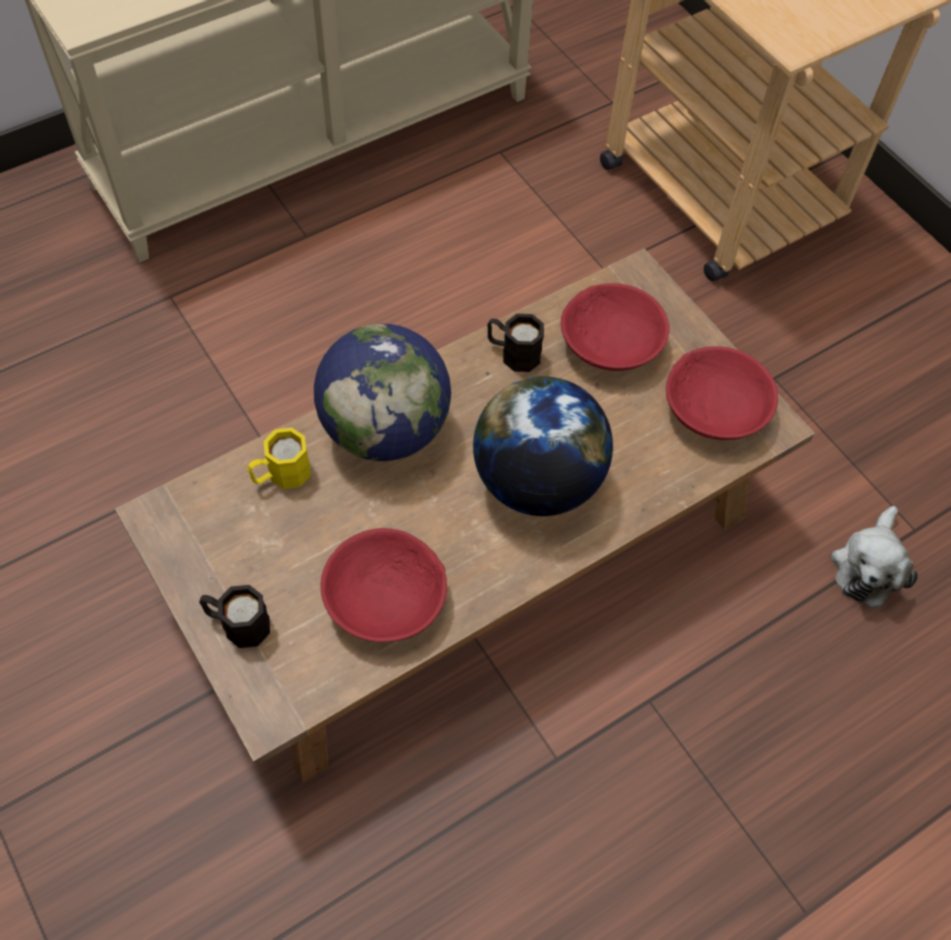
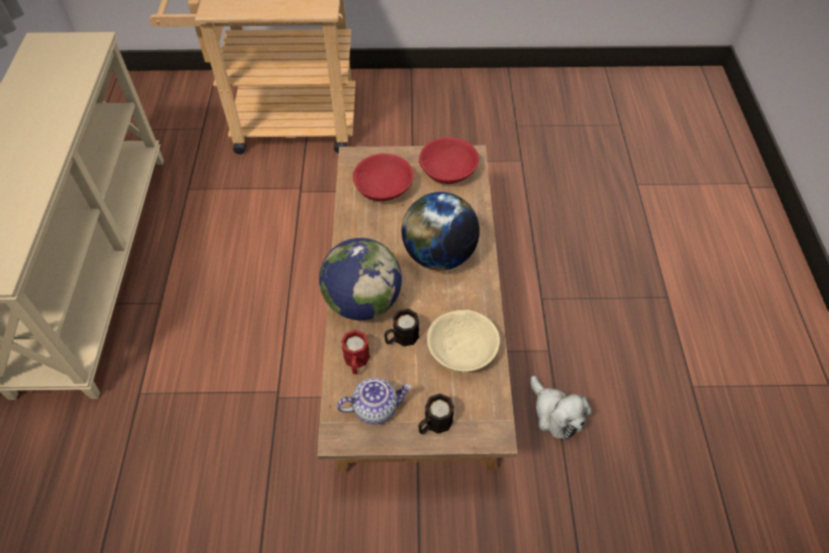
camera: 55 degrees left, 5 degrees down
yellow mug [247,428,311,489] -> red mug [341,330,370,374]
red bowl [321,528,447,642] -> beige bowl [427,310,500,372]
black mug [487,314,544,372] -> black mug moved to [384,309,419,346]
plush toy [831,506,918,609] -> plush toy moved to [530,376,592,440]
none -> teapot [337,378,412,425]

